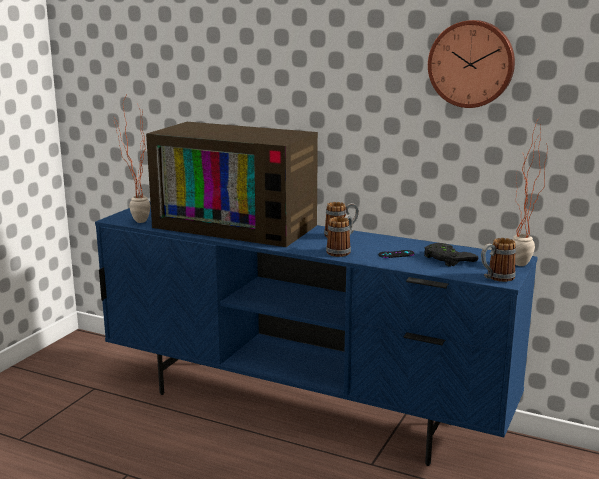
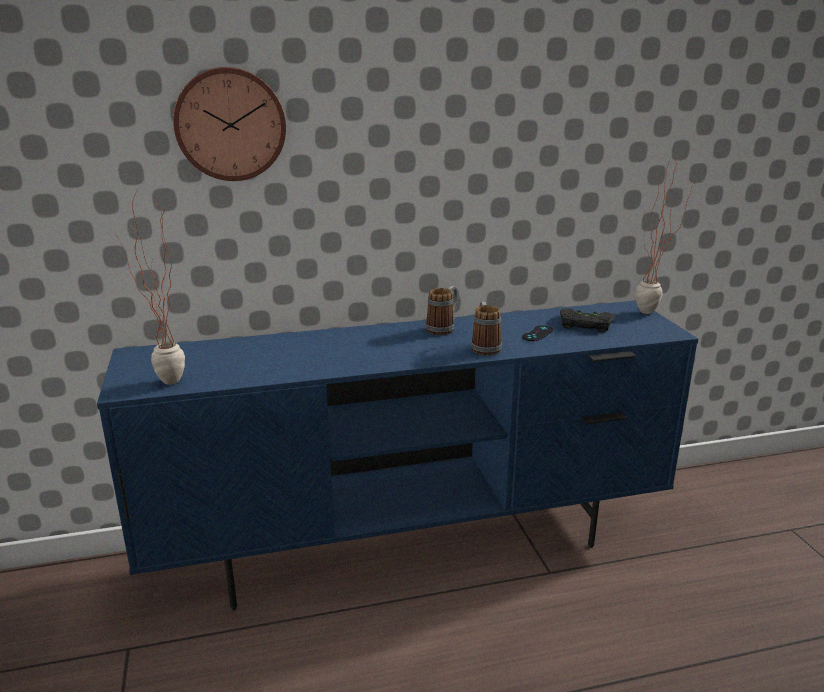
camera: 40 degrees left, 5 degrees up
television [146,122,318,247] -> none
wall clock [428,20,515,108] -> wall clock moved to [173,67,286,181]
mug [481,238,516,282] -> none

